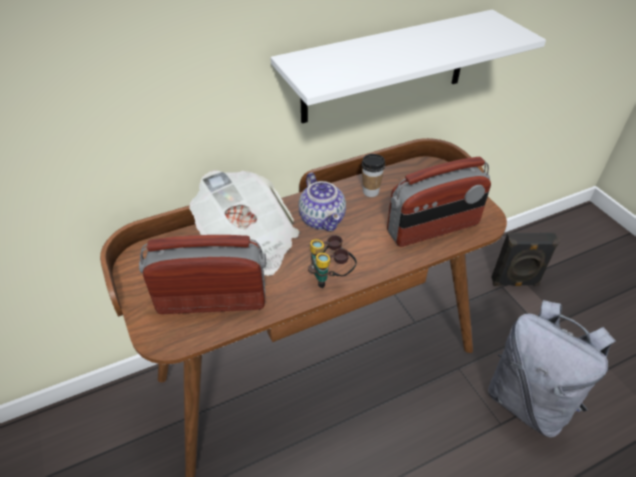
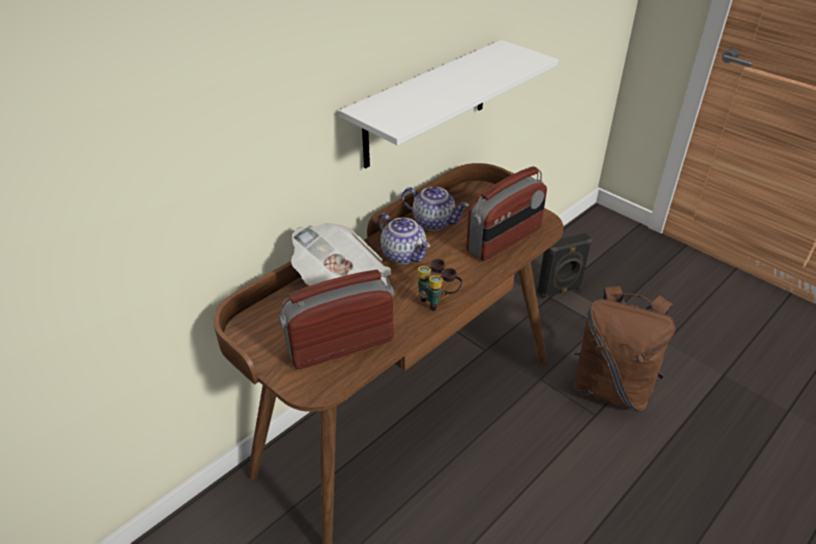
camera: 20 degrees left, 5 degrees down
cup [362,154,385,197] -> teapot [401,186,469,231]
grey backpack [488,300,616,437] -> brown backpack [574,286,676,411]

